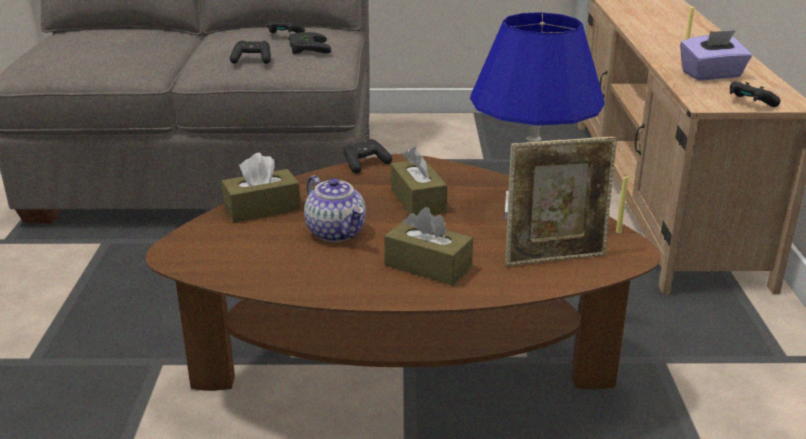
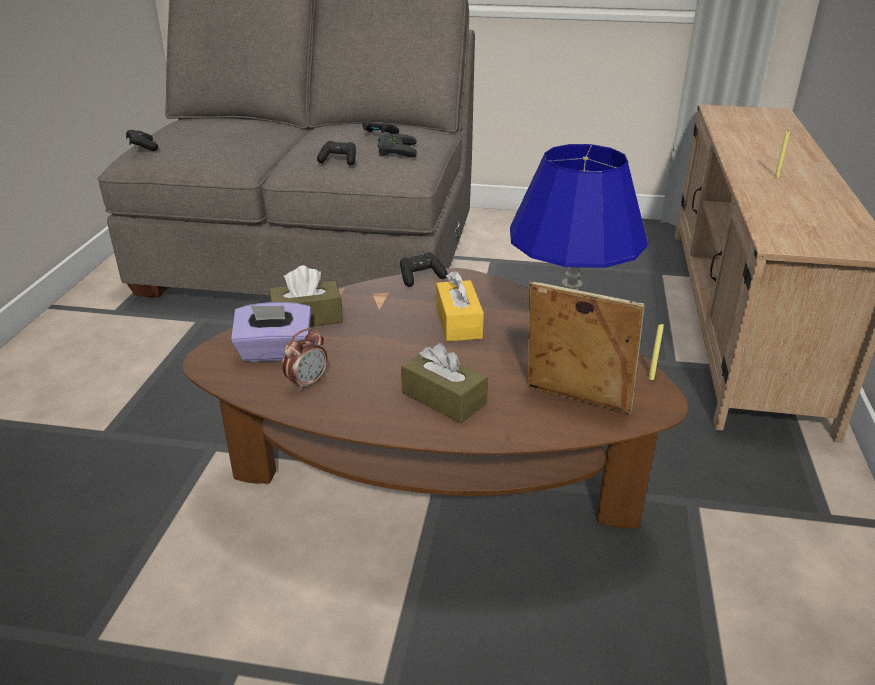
camera: 10 degrees right, 5 degrees up
teapot [304,175,366,242] -> none
brown tissue box [391,147,448,215] -> yellow tissue box [436,271,484,342]
picture frame [505,136,617,266] -> picture frame turned 150 degrees counterclockwise [528,281,645,414]
purple tissue box [680,30,752,80] -> purple tissue box moved to [231,302,311,362]
black game controller [730,81,780,107] -> black game controller moved to [126,130,158,151]
none -> alarm clock [282,328,327,392]

